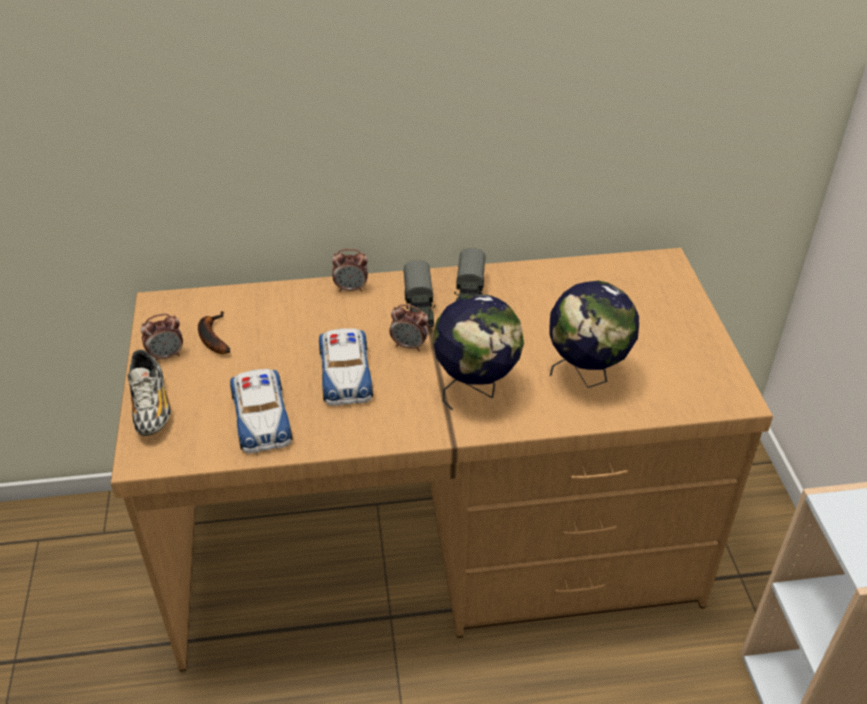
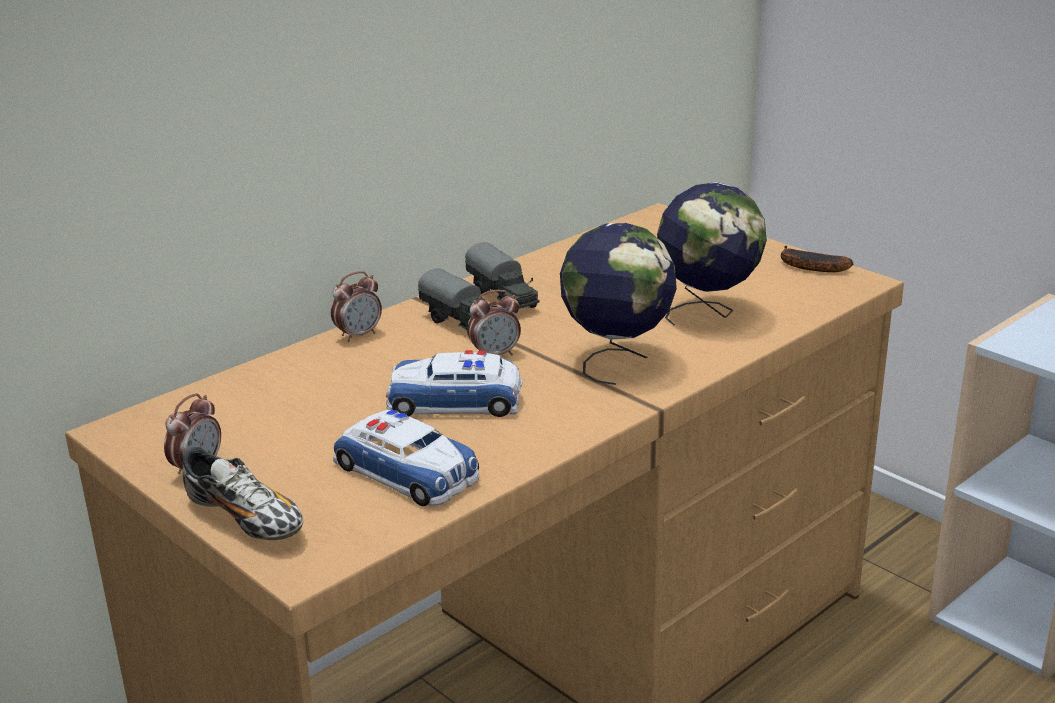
camera: 35 degrees left, 15 degrees down
banana [198,311,230,354] -> banana moved to [781,245,853,272]
toy car [319,328,373,406] -> toy car turned 135 degrees clockwise [386,350,522,417]

